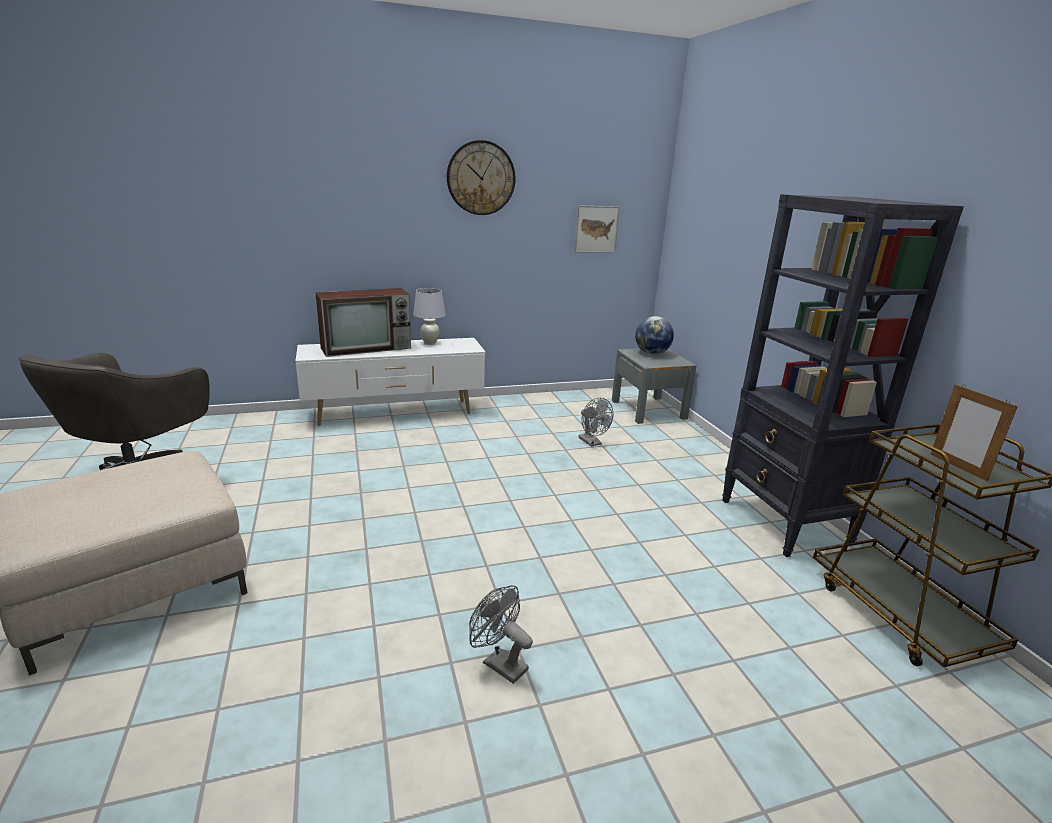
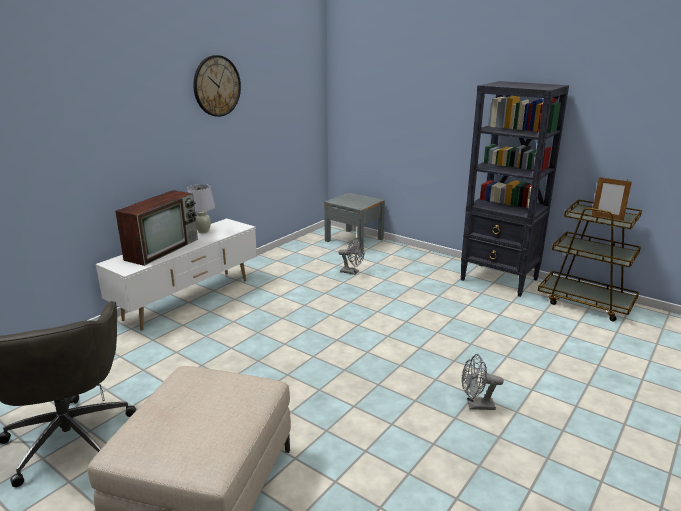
camera: 35 degrees left, 0 degrees up
picture [574,205,620,253] -> none
globe [635,316,674,355] -> none

